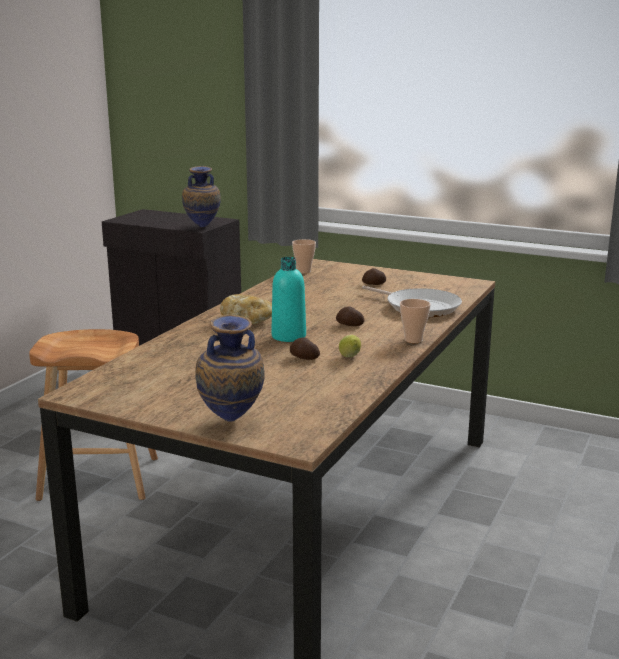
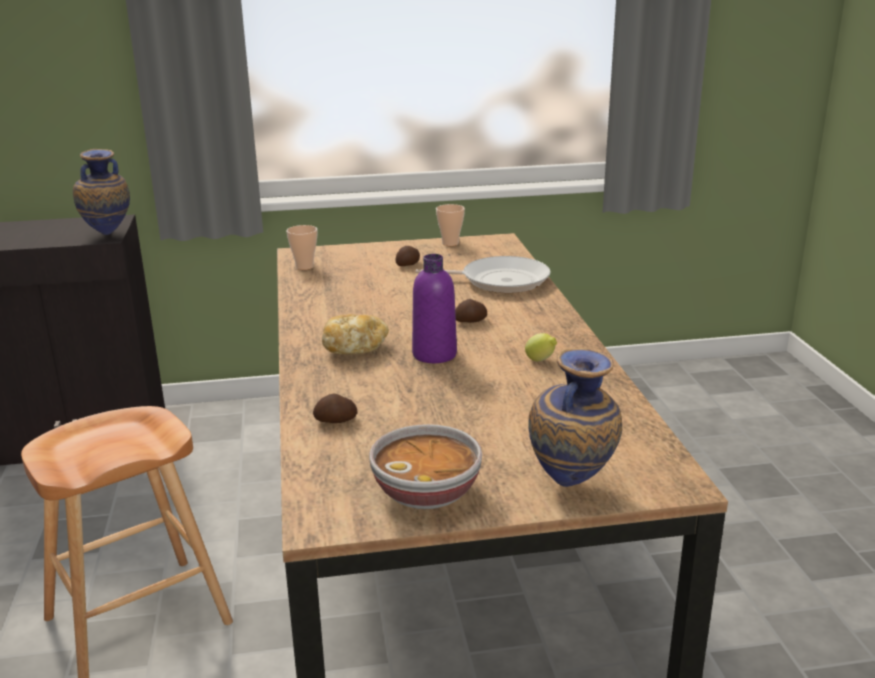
camera: 35 degrees left, 5 degrees up
turquoise bottle [272,257,306,342] -> purple bottle [412,254,457,363]
potato [290,337,320,360] -> potato moved to [313,394,358,423]
cup [400,299,431,343] -> cup moved to [436,204,465,246]
none -> bowl [369,424,482,509]

